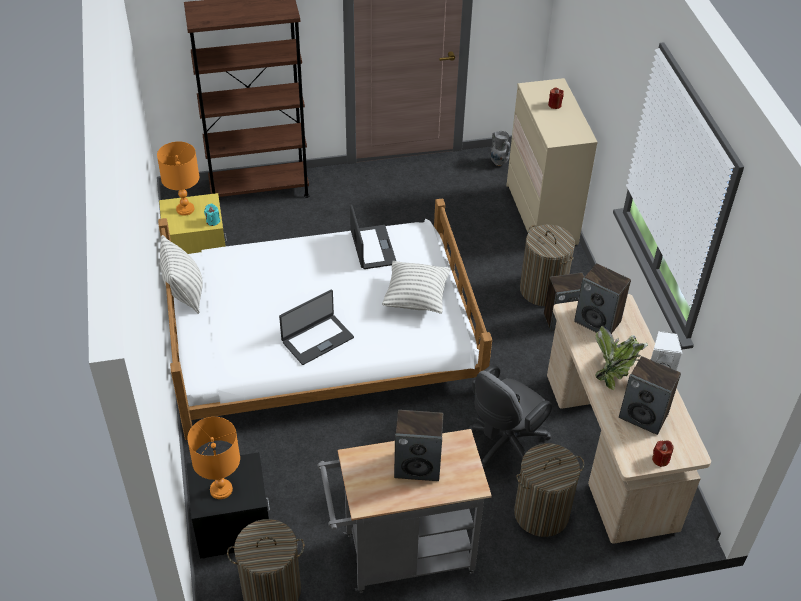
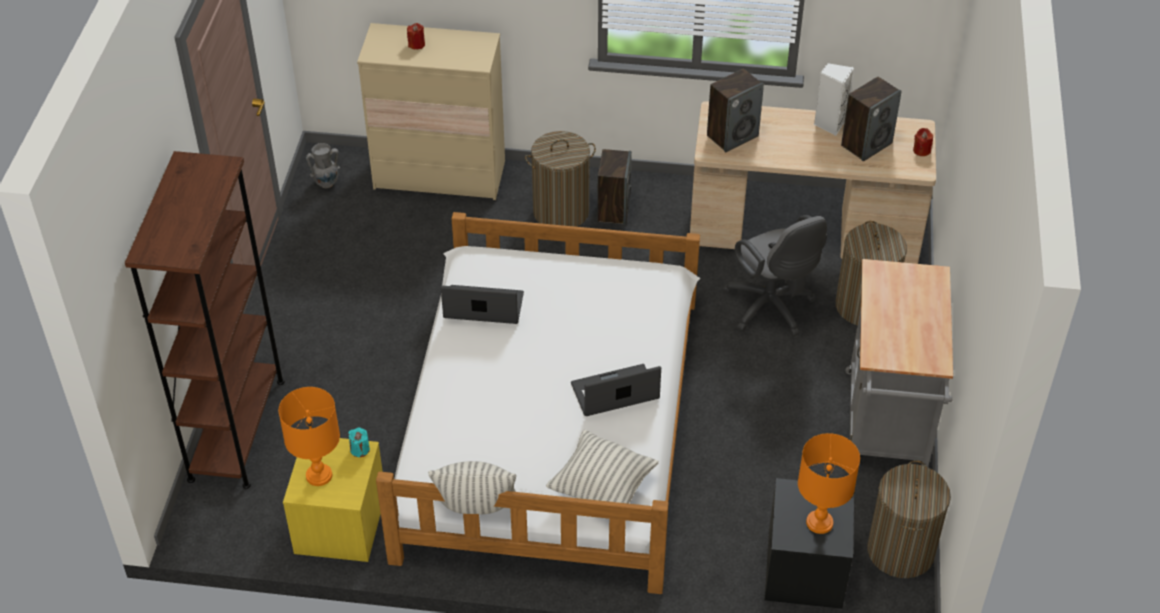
camera: 70 degrees left, 0 degrees up
laptop [279,289,354,365] -> laptop turned 90 degrees counterclockwise [571,364,661,416]
pillow [382,261,450,314] -> pillow moved to [546,430,659,504]
speaker [394,410,443,481] -> none
potted plant [595,325,648,390] -> none

